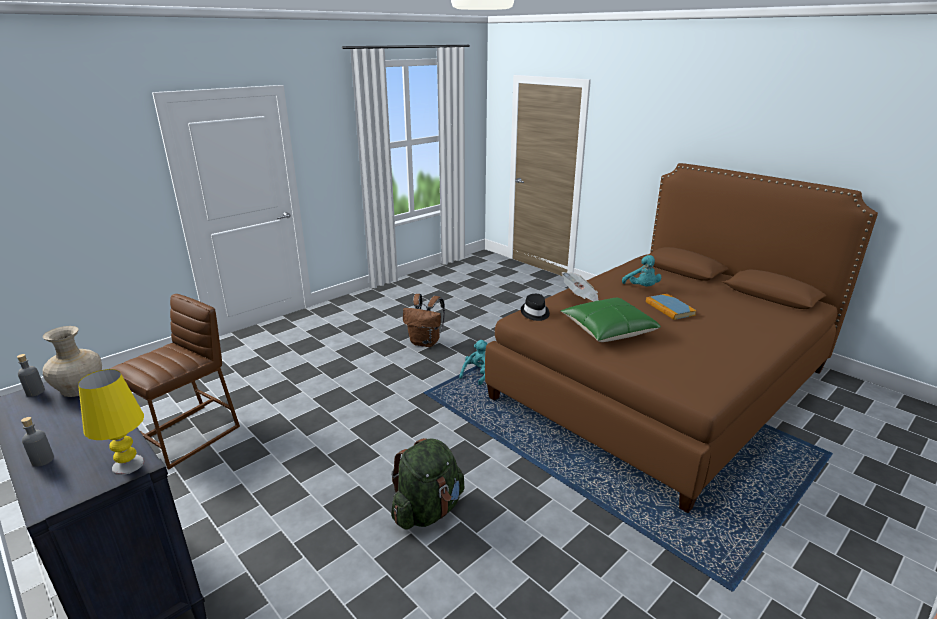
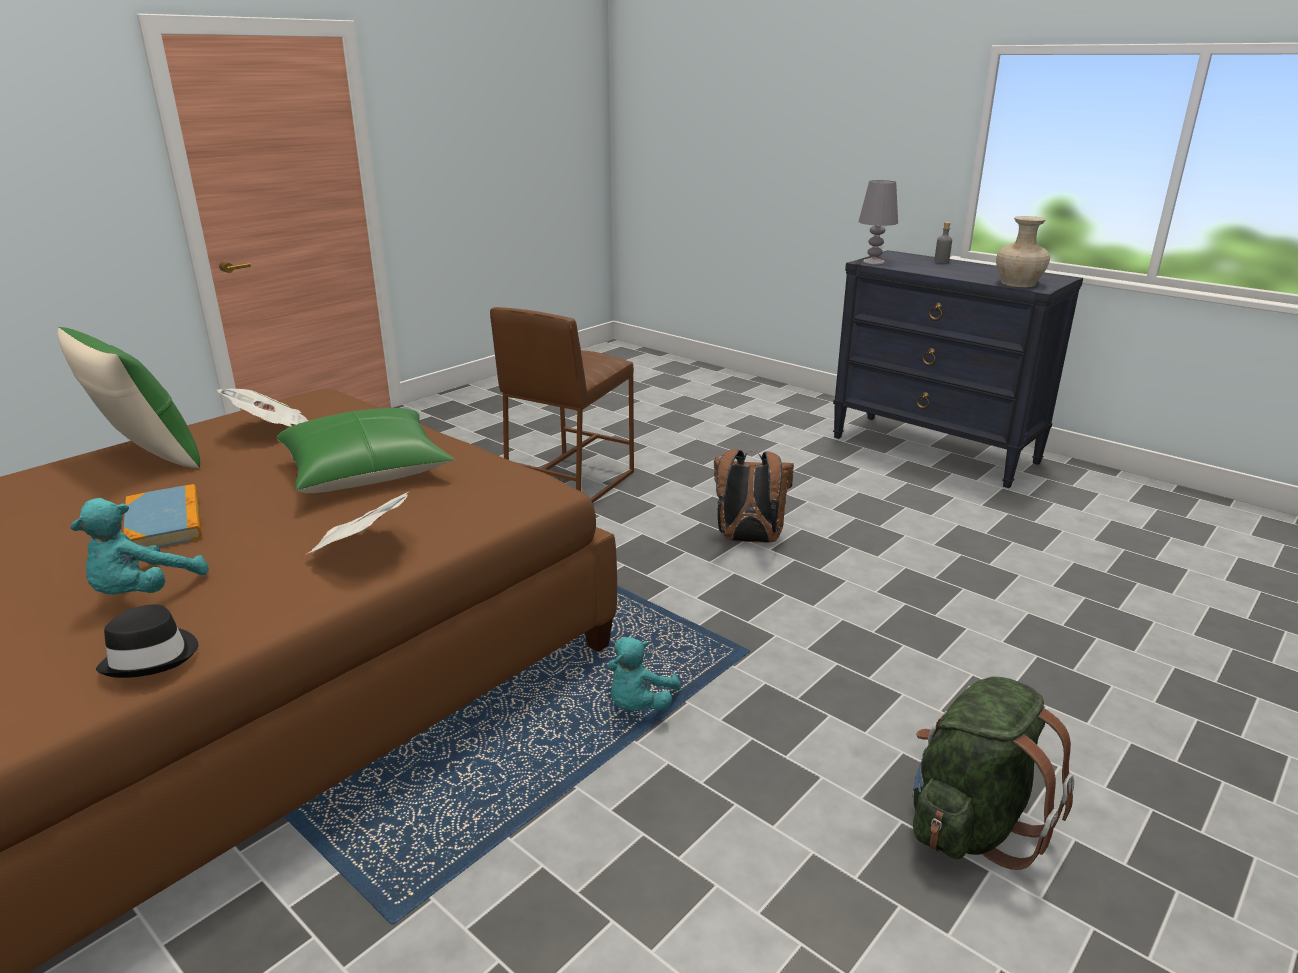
camera: 175 degrees right, 0 degrees up
grey bottle [17,354,45,396] -> none
yellow table lamp [78,369,144,475] -> grey table lamp [859,180,898,264]
brown stool [110,294,240,470] -> brown stool moved to [490,307,634,503]
green backpack [391,438,464,530] -> green backpack moved to [912,677,1074,870]
brown backpack [403,294,445,347] -> brown backpack moved to [714,449,794,543]
black hat [521,294,550,321] -> black hat moved to [96,604,198,678]
turquoise plush toy [622,255,661,286] -> turquoise plush toy turned 135 degrees counterclockwise [71,498,209,594]
none -> green pillow [57,327,200,468]
none -> newspaper [217,389,308,427]

